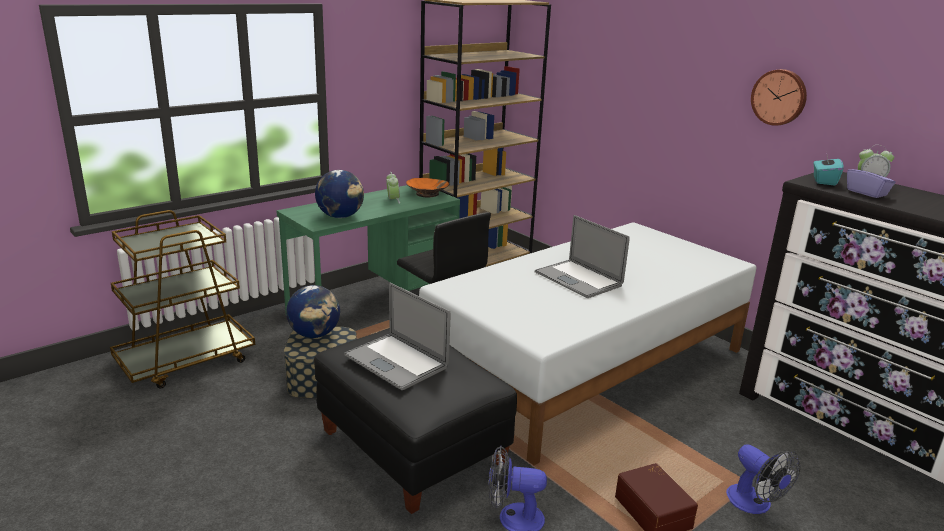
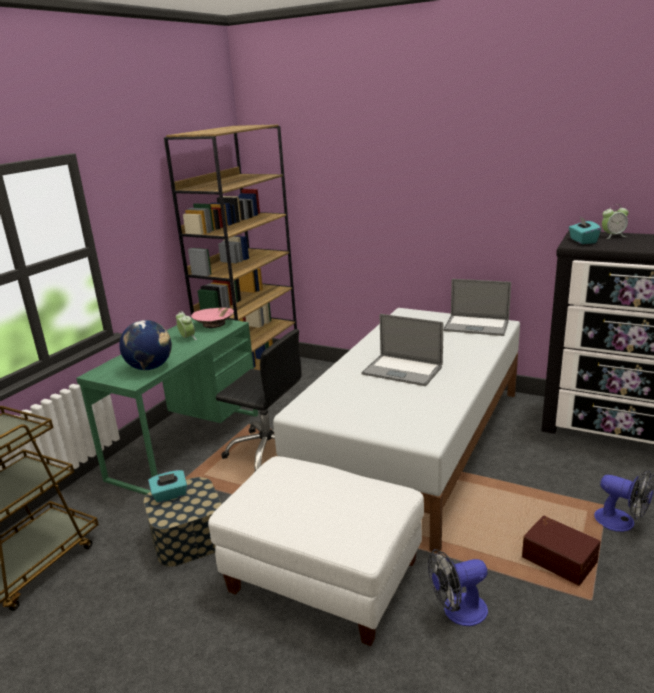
camera: 20 degrees left, 0 degrees up
globe [286,285,340,338] -> turquoise tissue box [148,470,187,503]
black ottoman [314,328,517,514] -> white ottoman [208,456,424,646]
laptop [344,283,451,390] -> laptop moved to [443,279,511,336]
orange bowl [406,178,449,197] -> pink bowl [191,308,234,328]
wall clock [751,69,807,126] -> none
purple tissue box [847,162,896,198] -> none

